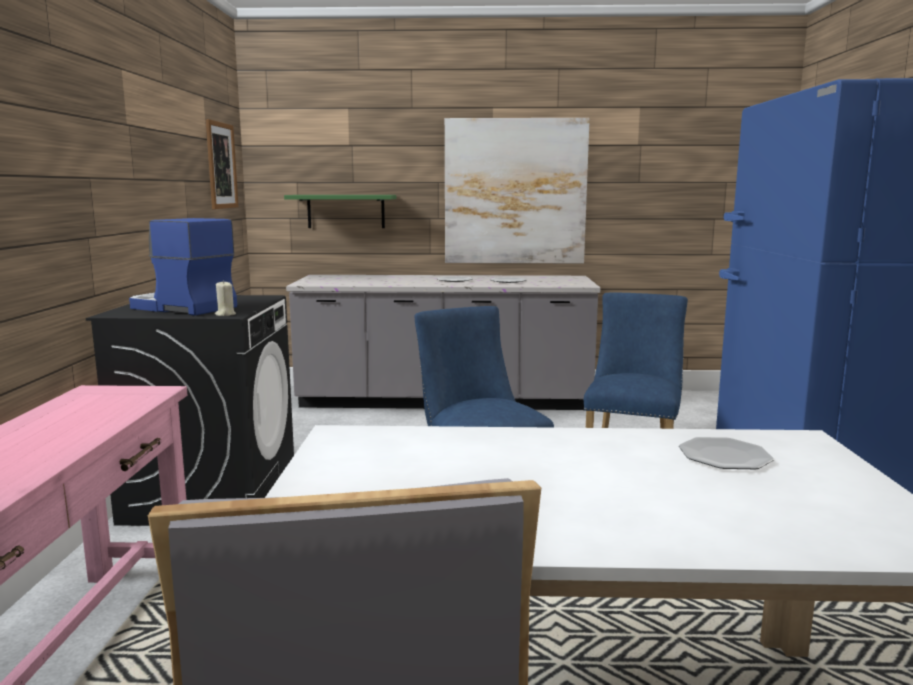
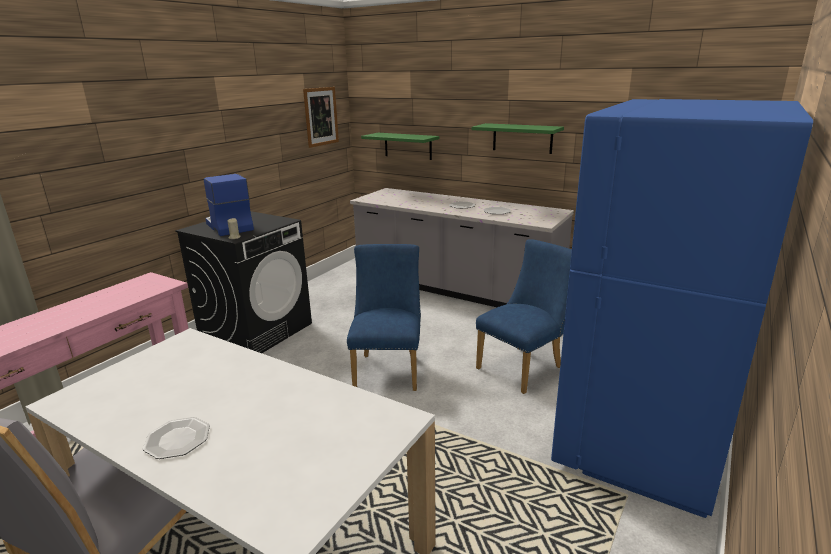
camera: 30 degrees right, 10 degrees up
picture [445,118,590,263] -> green shelf [472,123,564,154]
plate [679,437,774,469] -> plate moved to [143,417,210,459]

